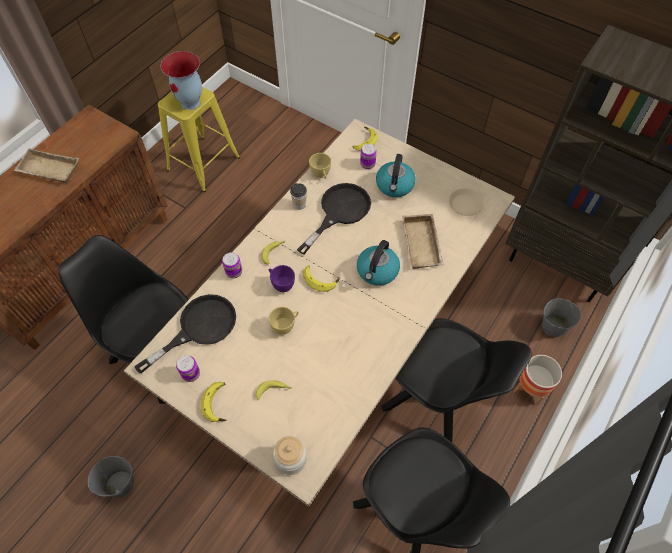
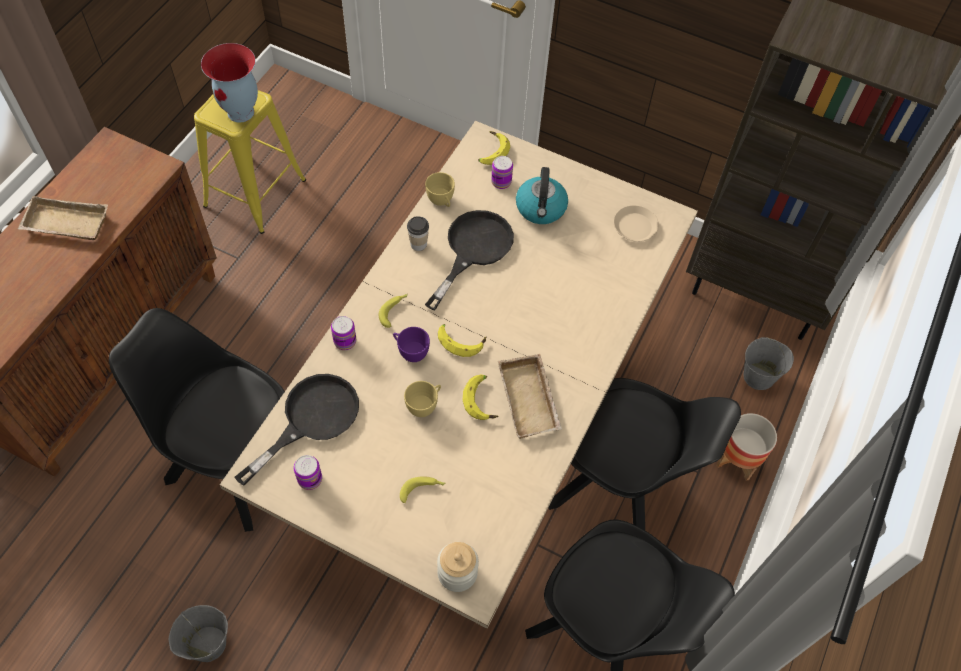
camera: 10 degrees left, 0 degrees up
banana [201,382,227,422] -> banana moved to [463,374,498,420]
kettle [357,240,400,286] -> none
beige tray [402,214,444,269] -> beige tray moved to [498,354,562,439]

